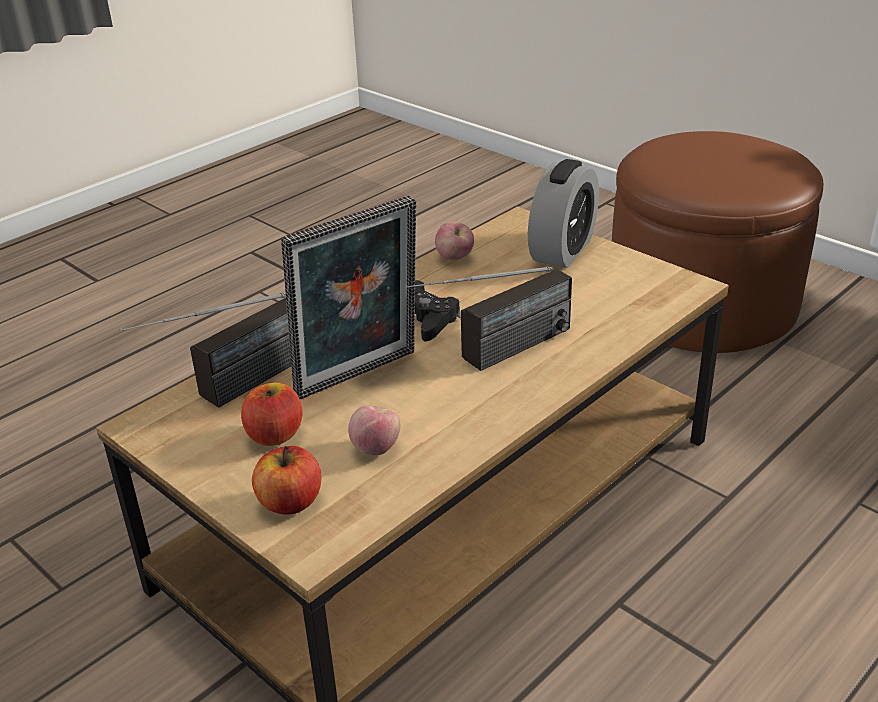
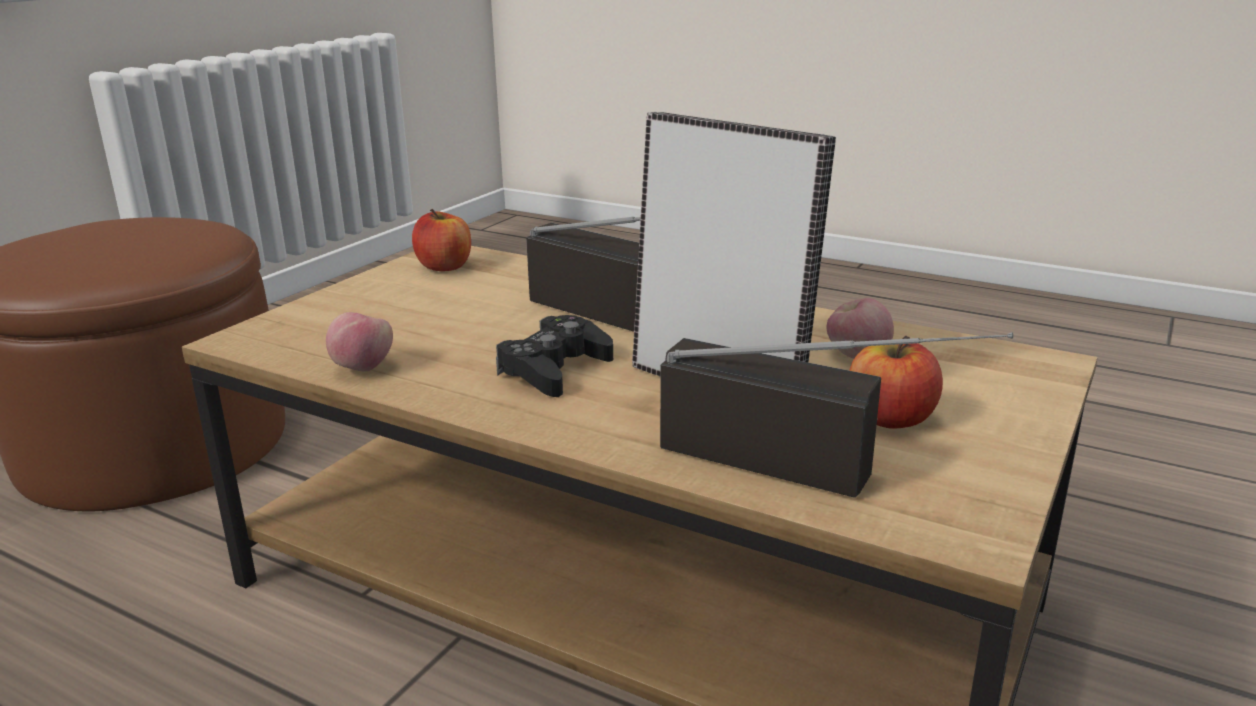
camera: 105 degrees left, 10 degrees down
apple [252,446,321,515] -> apple moved to [412,209,471,271]
alarm clock [528,159,599,268] -> none

